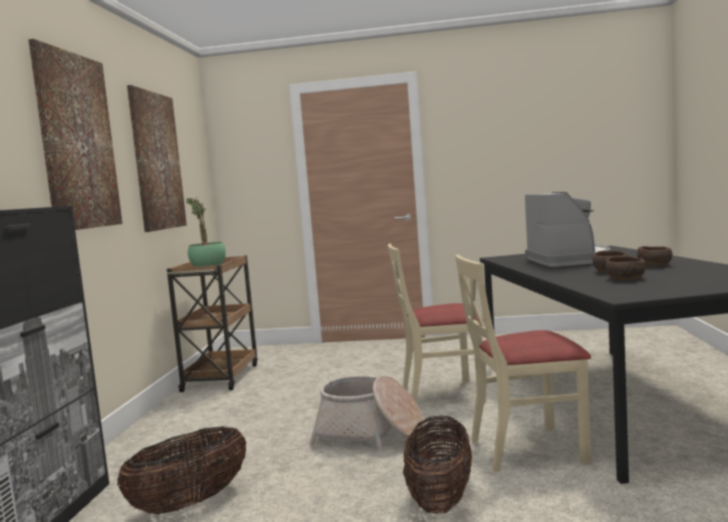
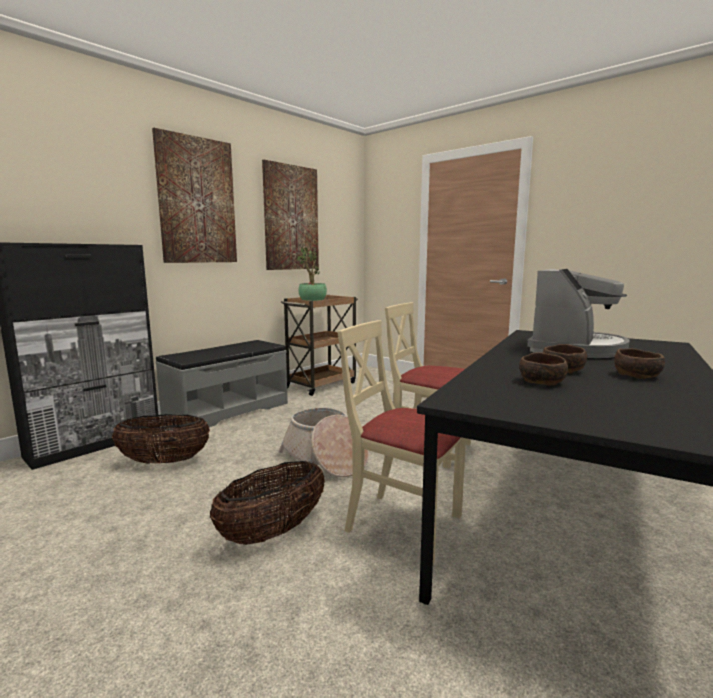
camera: 35 degrees right, 5 degrees up
none -> grey bench [156,340,288,427]

